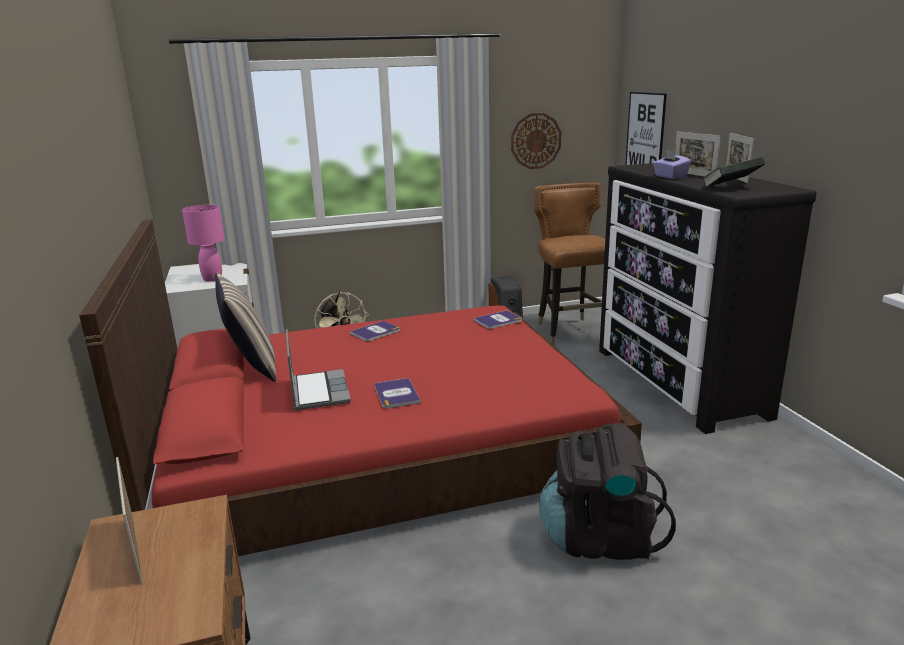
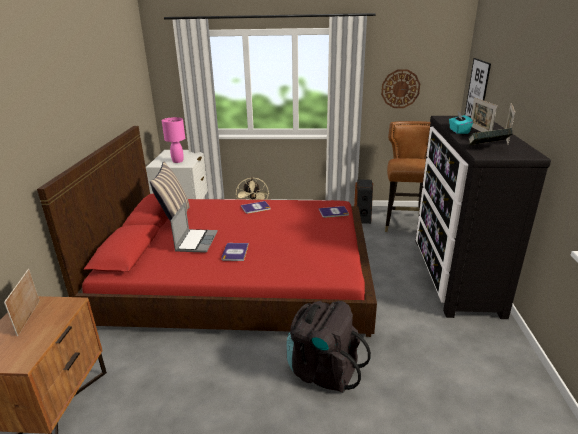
camera: 20 degrees right, 5 degrees up
purple tissue box [653,150,691,179] -> turquoise tissue box [449,112,473,134]

